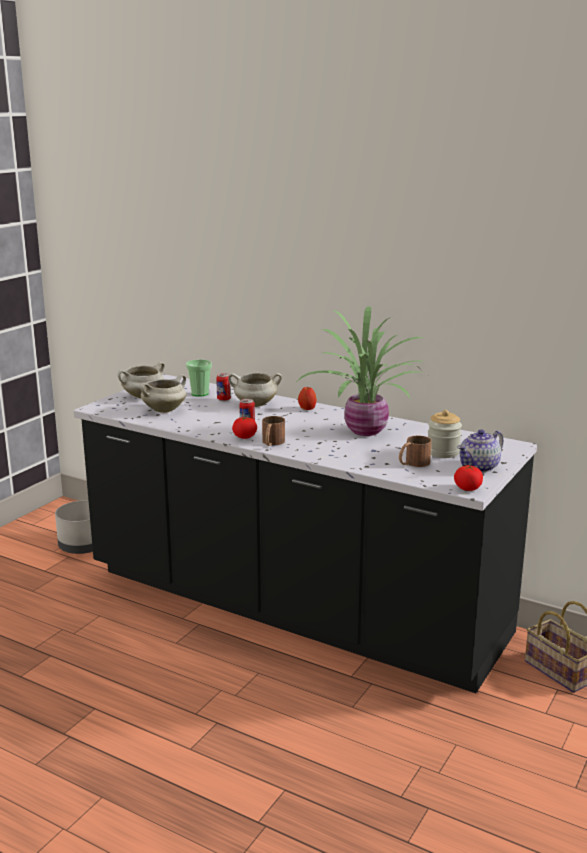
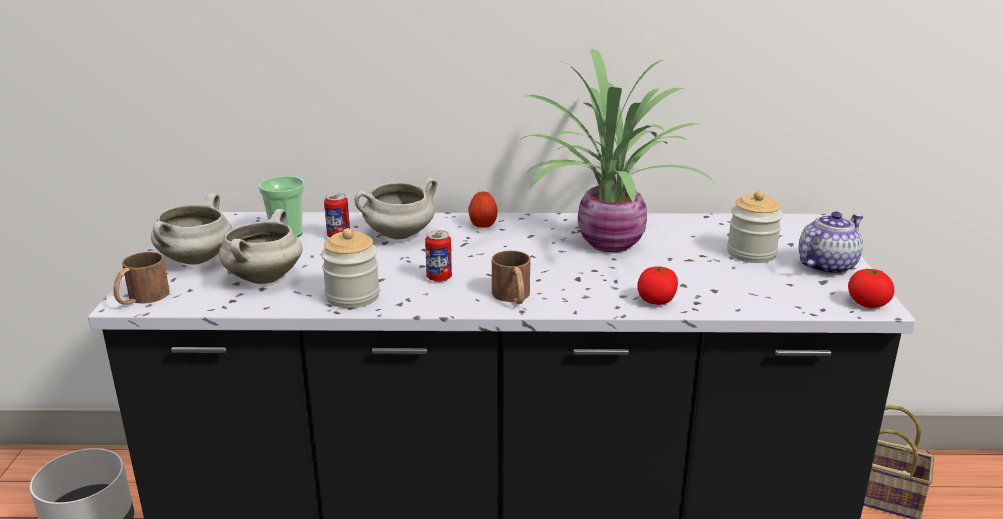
camera: 30 degrees left, 5 degrees up
tomato [232,417,257,439] -> tomato moved to [637,266,678,305]
brown mug [399,436,432,467] -> brown mug moved to [113,252,170,305]
teapot [457,430,504,472] -> teapot turned 150 degrees counterclockwise [799,212,863,275]
none -> jar [321,228,380,308]

